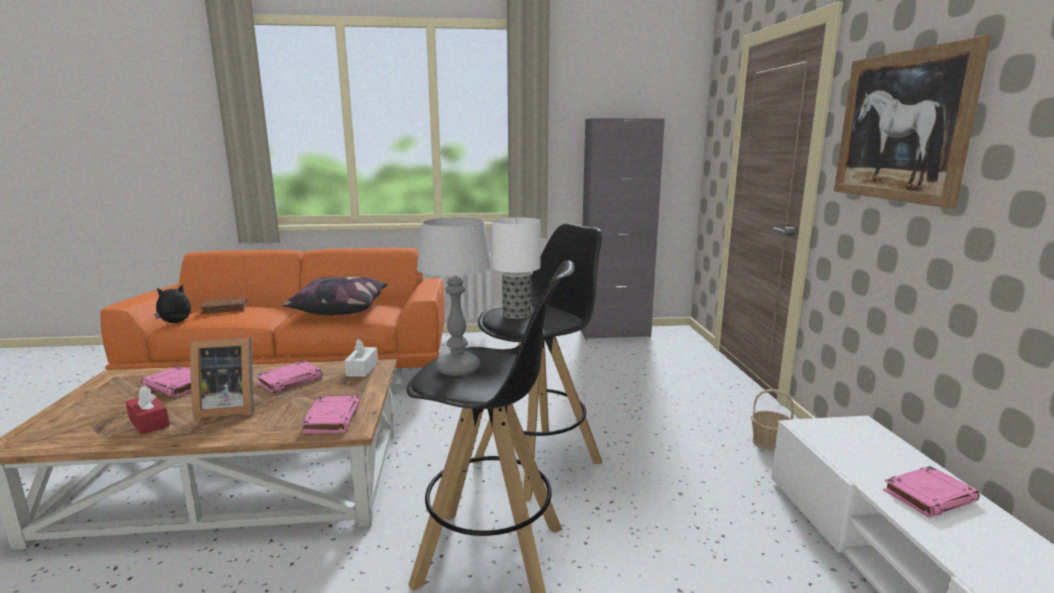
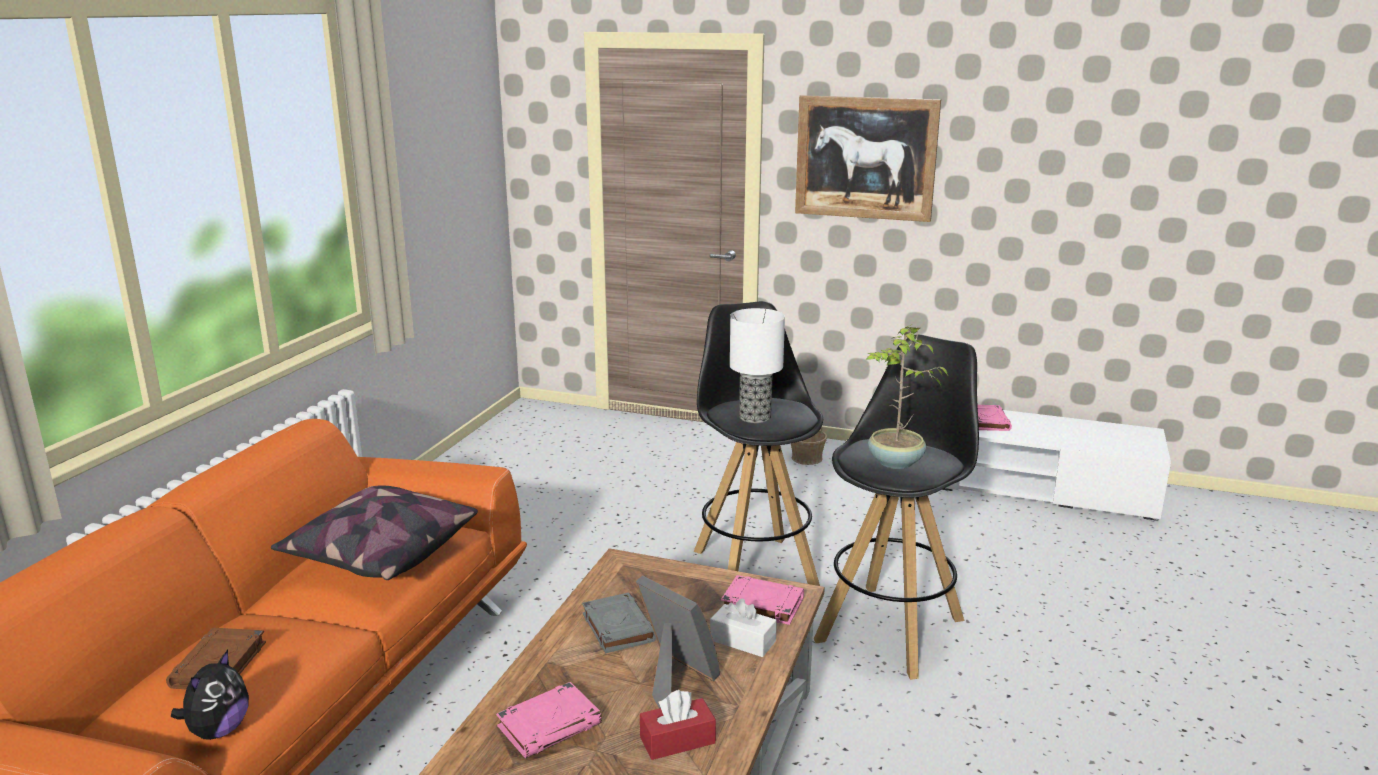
camera: 65 degrees left, 5 degrees up
plush toy [154,284,191,323] -> plush toy turned 150 degrees counterclockwise [171,650,249,740]
picture frame [190,338,254,418] -> picture frame turned 60 degrees counterclockwise [636,575,720,708]
pink book [256,361,322,393] -> grey book [582,593,656,654]
white tissue box [344,338,378,377] -> white tissue box moved to [710,598,777,657]
table lamp [416,217,492,376] -> potted plant [866,324,949,469]
grey cabinet [580,118,665,339] -> none

